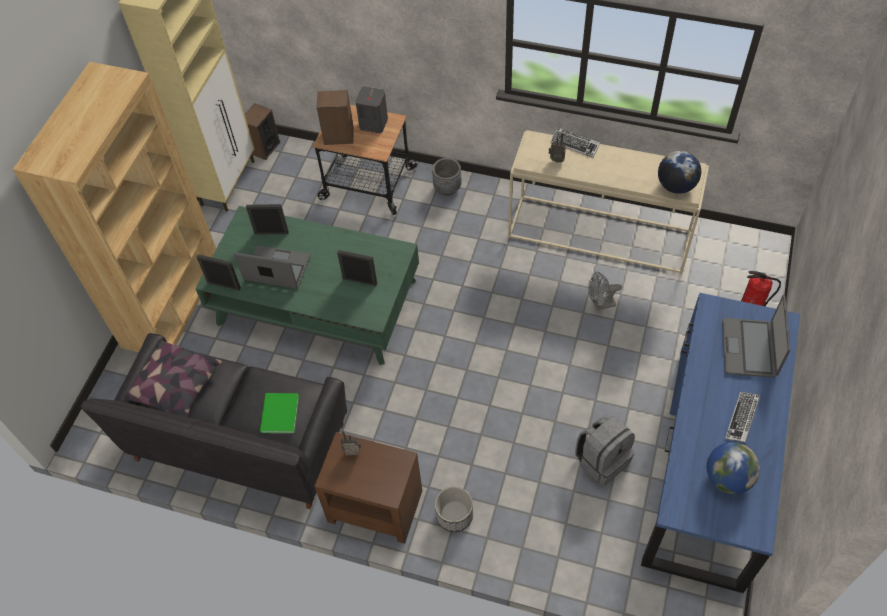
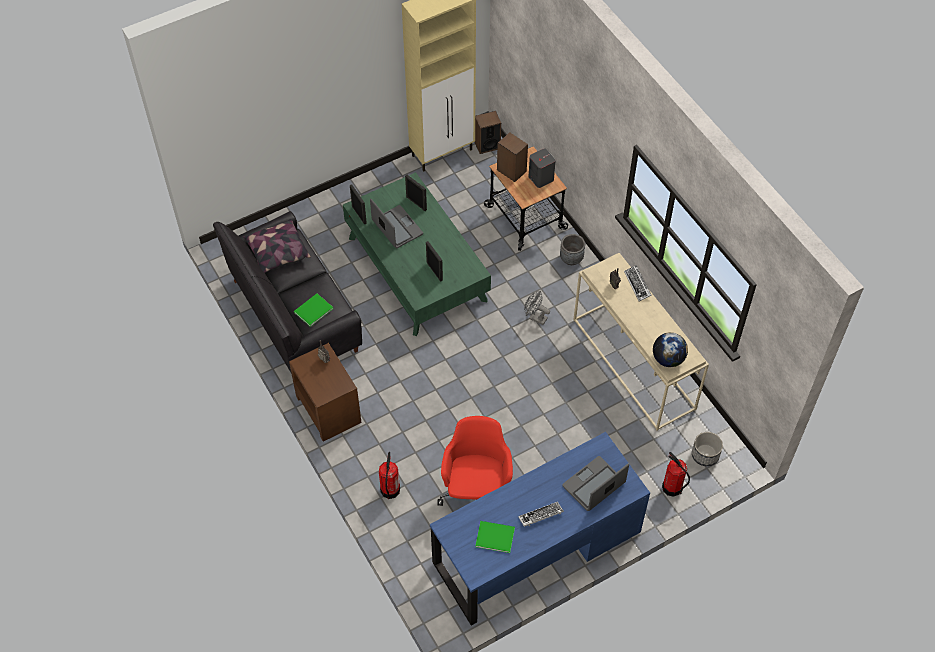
camera: 40 degrees right, 0 degrees up
brown bookcase [13,62,216,352] -> none
planter [435,486,473,532] -> planter moved to [692,432,723,466]
grey backpack [575,416,635,486] -> red office chair [437,416,513,506]
grey fan [588,272,622,311] -> grey fan moved to [524,291,550,325]
globe [707,442,760,494] -> green book [475,521,515,553]
none -> fire extinguisher [379,452,400,499]

